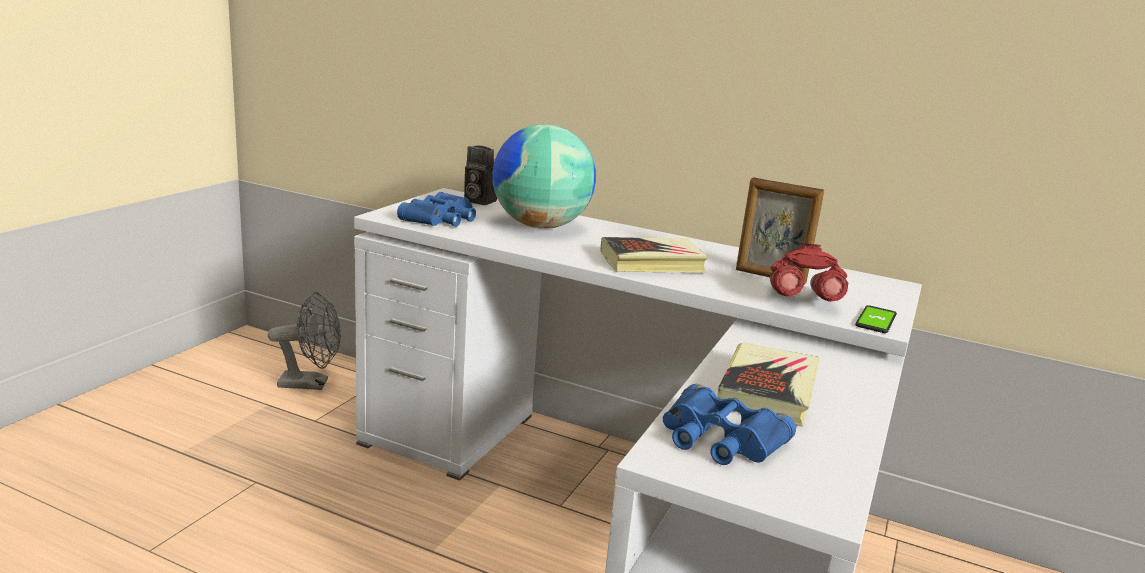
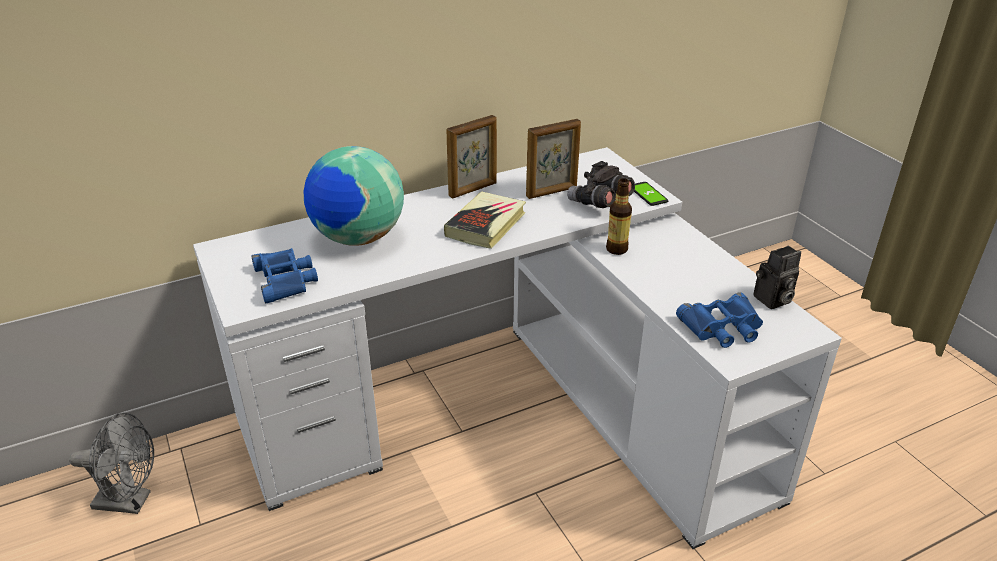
camera: 50 degrees left, 15 degrees up
grey fan [268,292,341,390] -> grey fan turned 60 degrees clockwise [69,412,154,514]
camera [464,145,497,205] -> camera moved to [753,246,801,309]
book [717,342,820,426] -> none
red binoculars [770,243,848,302] -> grey binoculars [567,161,635,208]
none -> picture frame [446,115,497,199]
none -> bottle [606,178,632,255]

